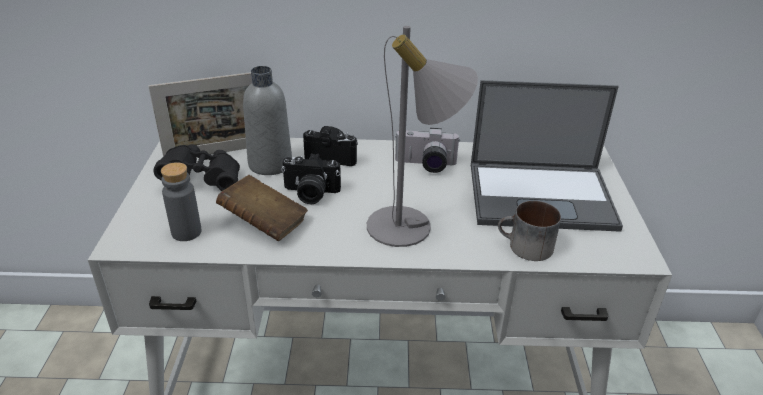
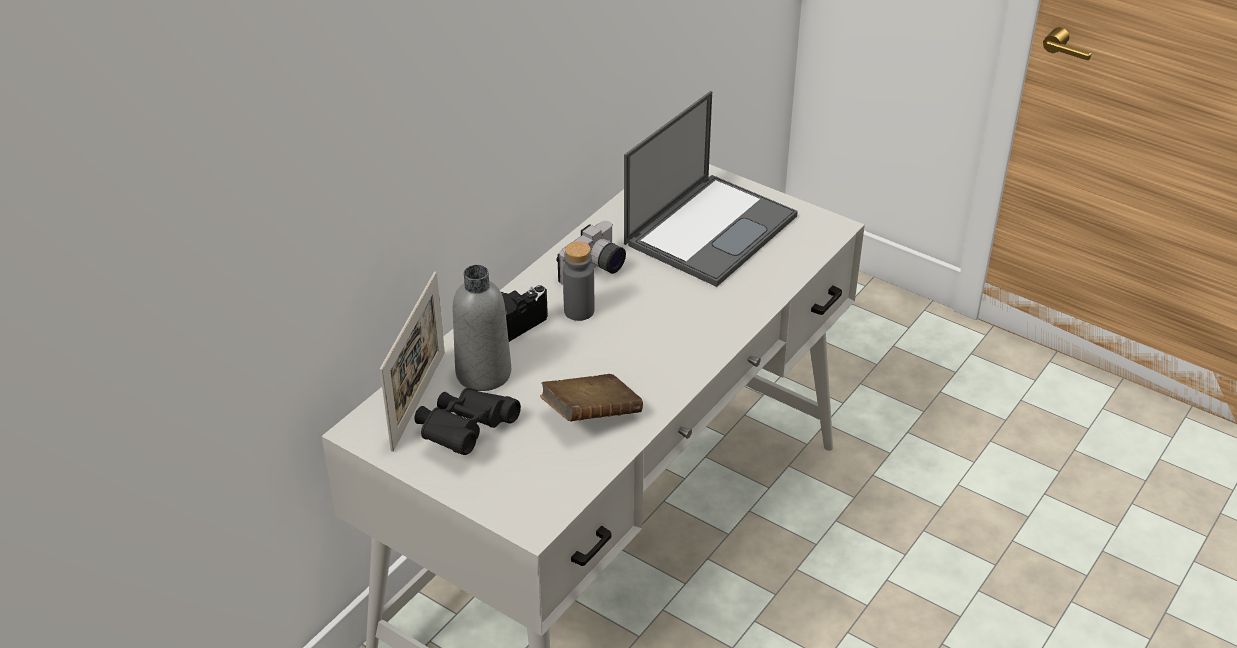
camera: 55 degrees left, 5 degrees up
grey bottle [161,162,201,241] -> grey bottle moved to [563,241,594,321]
camera [281,153,341,204] -> none
grey table lamp [367,26,478,247] -> none
mug [498,201,561,261] -> none

